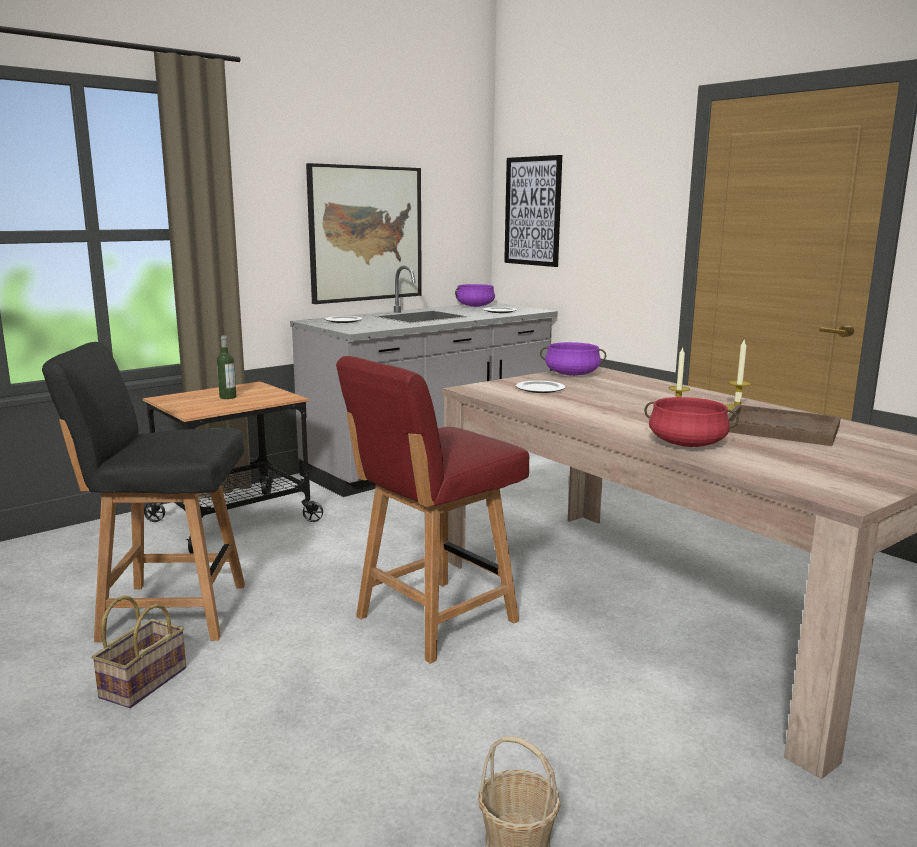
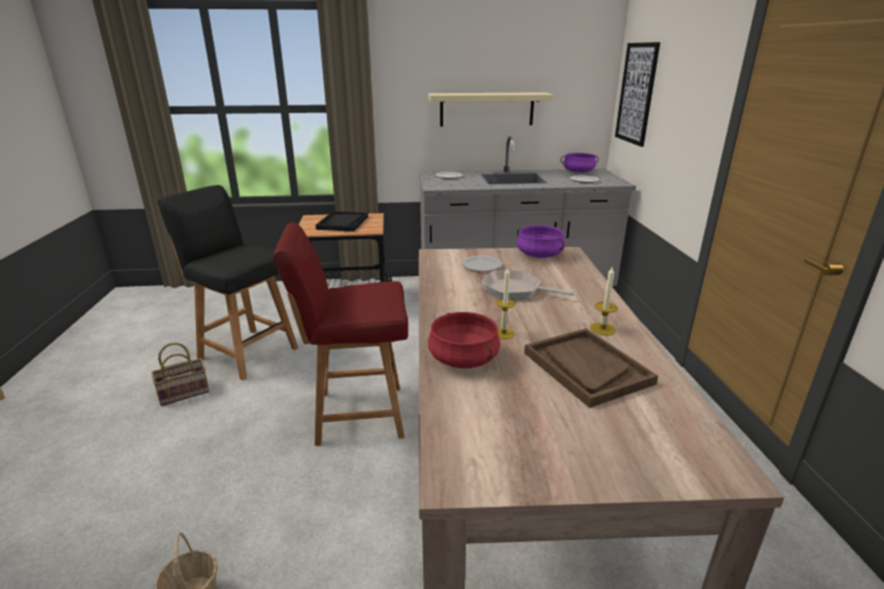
camera: 35 degrees right, 10 degrees up
bottle [217,335,236,399] -> black tray [315,211,368,232]
picture [306,163,422,304] -> beige shelf [428,92,554,126]
none -> frying pan [481,270,575,300]

